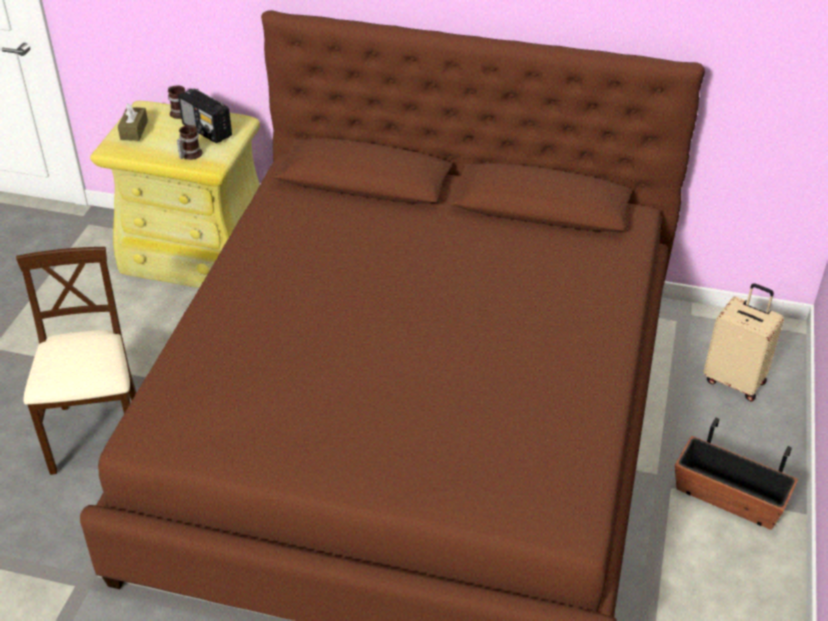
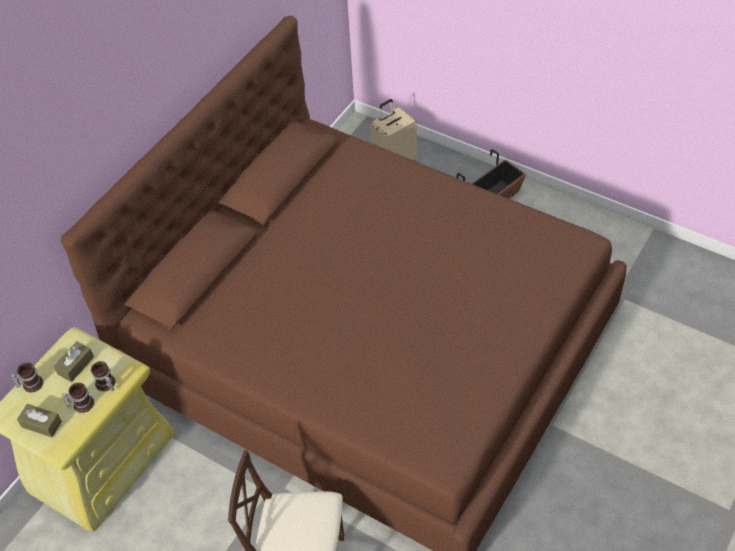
camera: 70 degrees left, 10 degrees up
radio [178,89,232,143] -> brown tissue box [54,341,94,382]
none -> mug [62,383,94,413]

